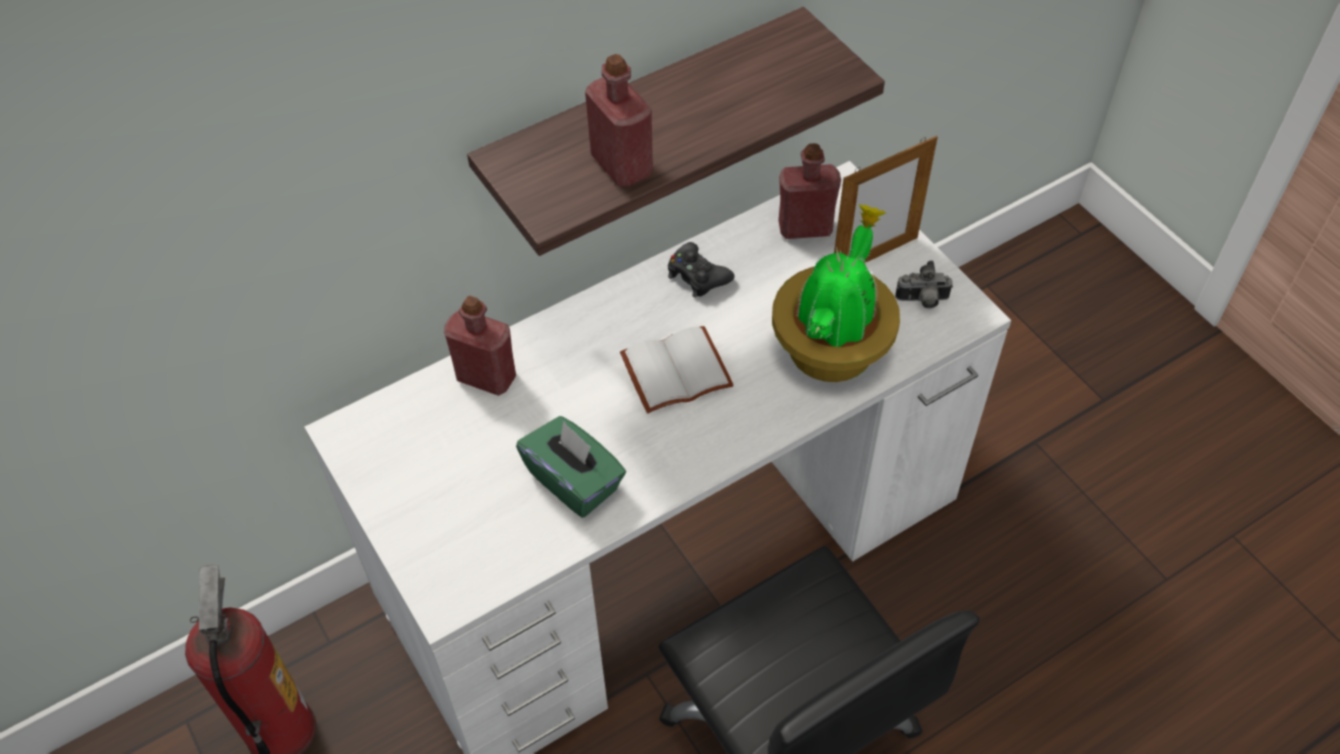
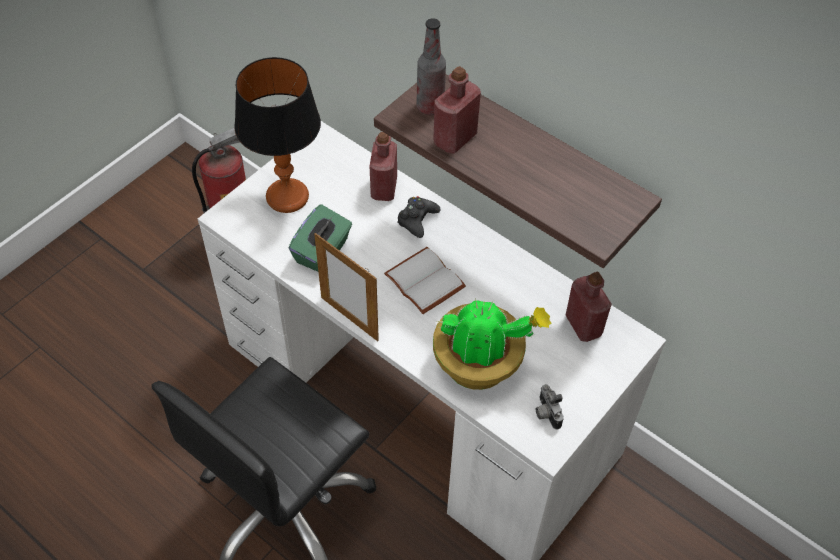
camera: 70 degrees right, 0 degrees up
black game controller [668,242,735,298] -> black game controller moved to [397,196,440,238]
picture frame [834,136,938,263] -> picture frame moved to [314,233,379,341]
none -> table lamp [234,57,321,213]
none -> bottle [416,18,446,115]

